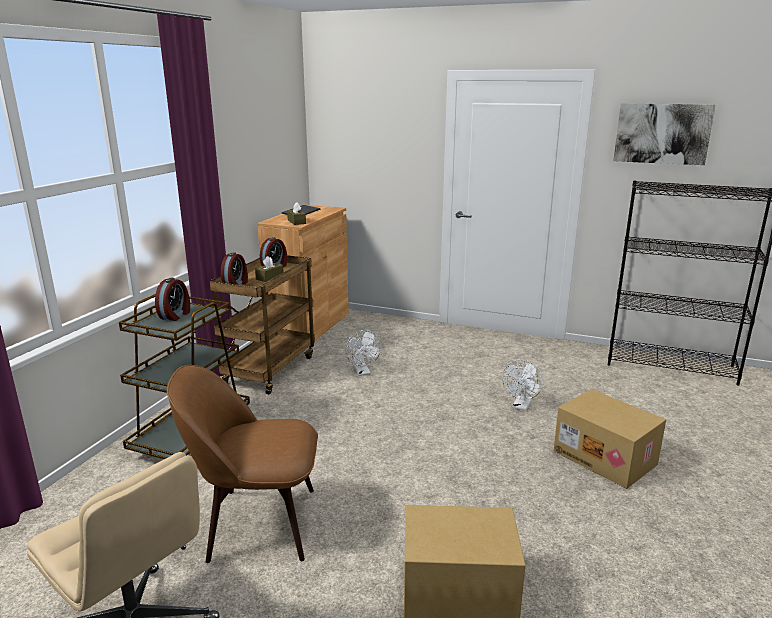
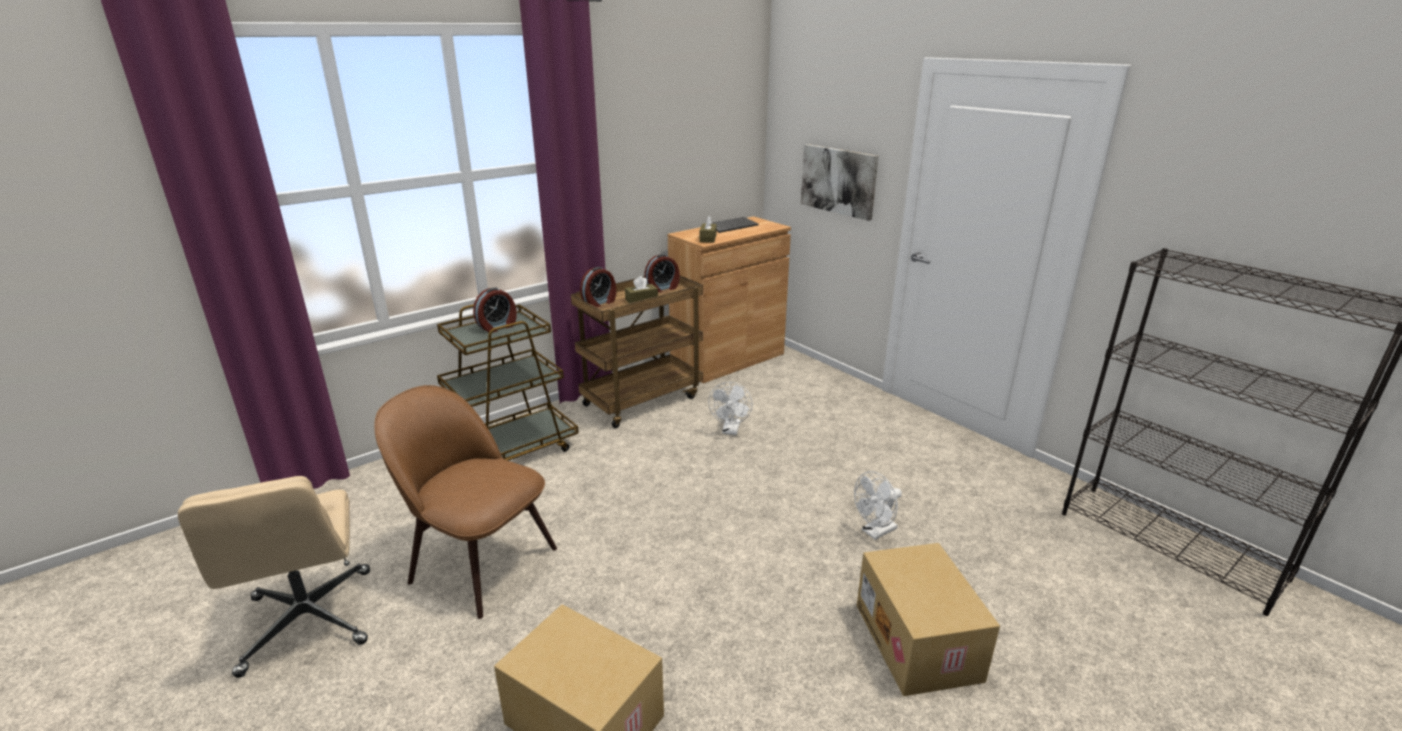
camera: 30 degrees right, 5 degrees up
picture [613,103,716,165] -> picture moved to [800,144,879,221]

